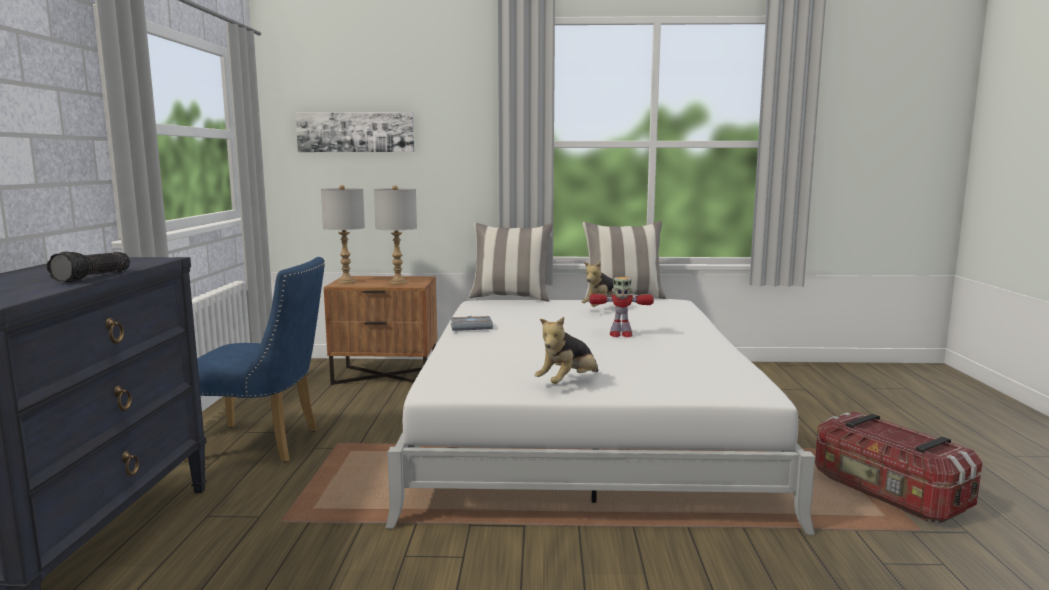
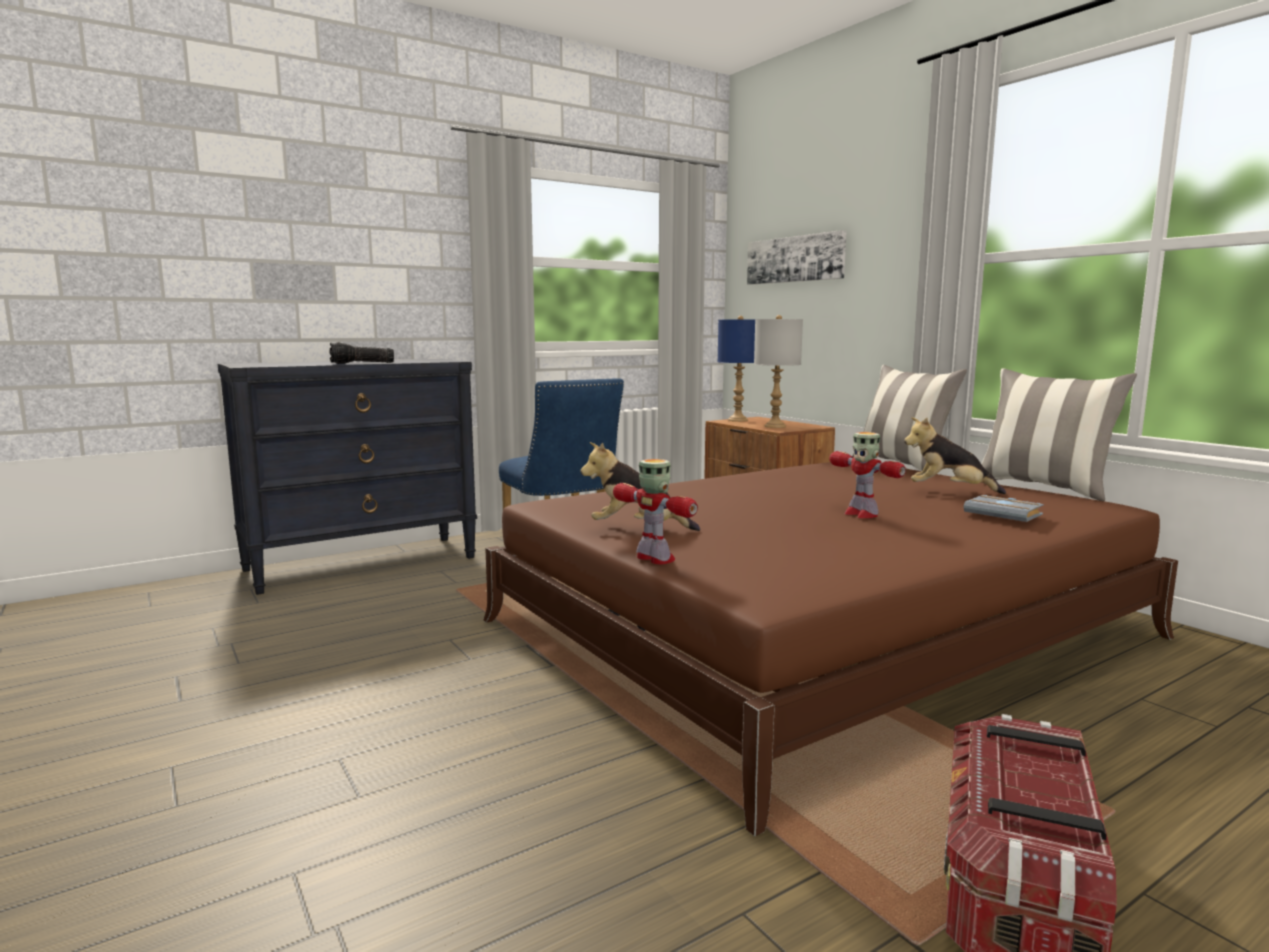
camera: 55 degrees right, 0 degrees up
grey table lamp [321,185,365,284] -> blue table lamp [718,316,755,422]
white bed [385,299,815,535] -> brown bed [483,462,1178,836]
grey book [450,316,493,331] -> grey book moved to [964,495,1044,522]
none -> toy robot [613,459,698,564]

